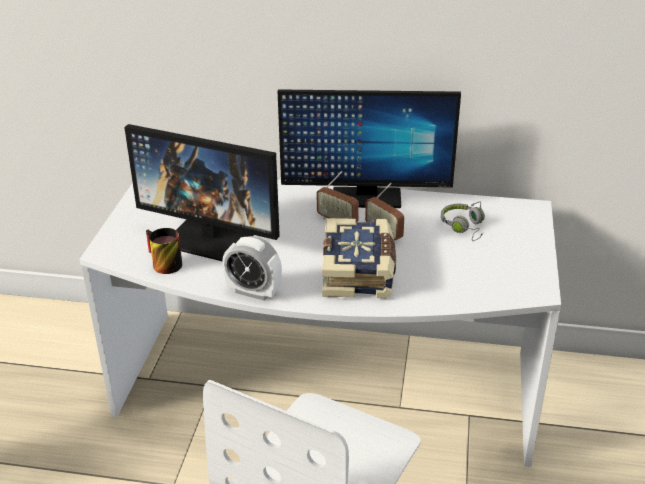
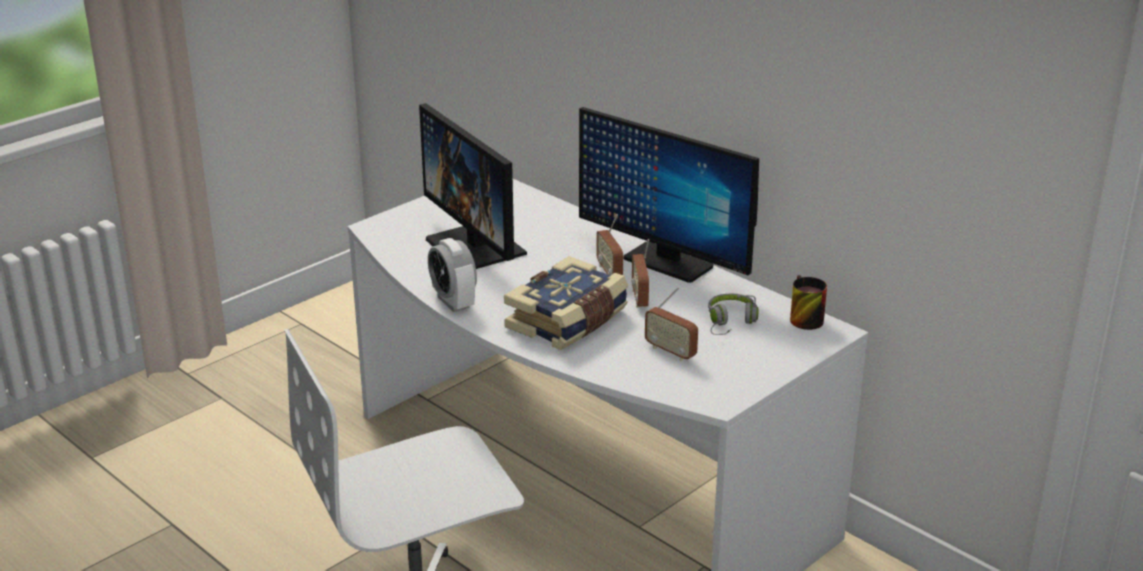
camera: 35 degrees right, 5 degrees down
mug [146,228,182,274] -> mug moved to [790,275,827,330]
none -> radio [645,287,698,361]

